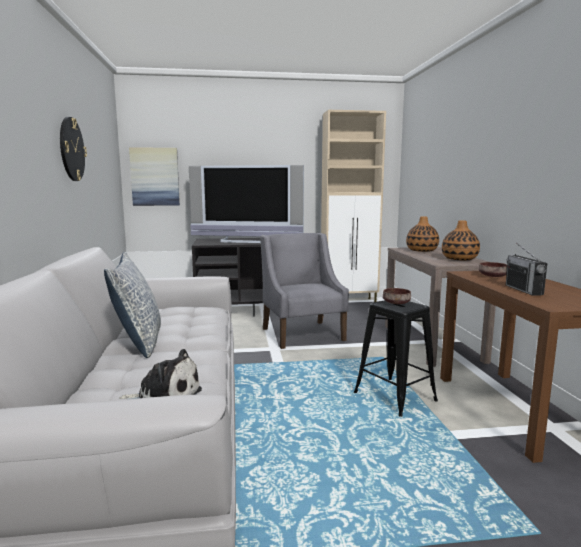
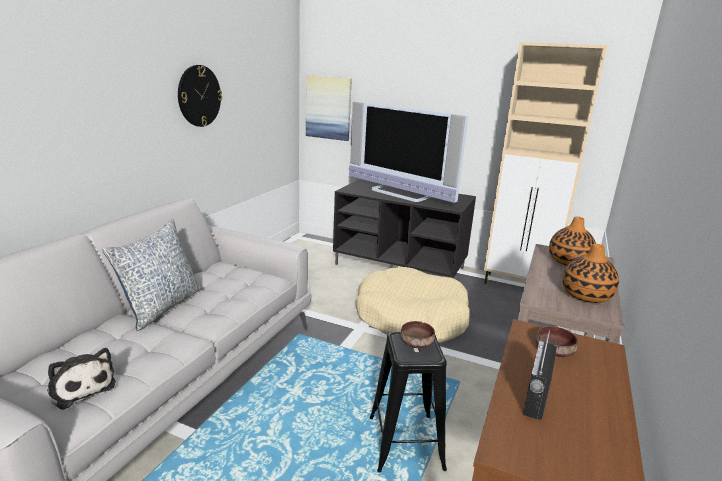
camera: 30 degrees right, 10 degrees up
grey armchair [260,233,349,349] -> beige dog bed [356,267,469,343]

